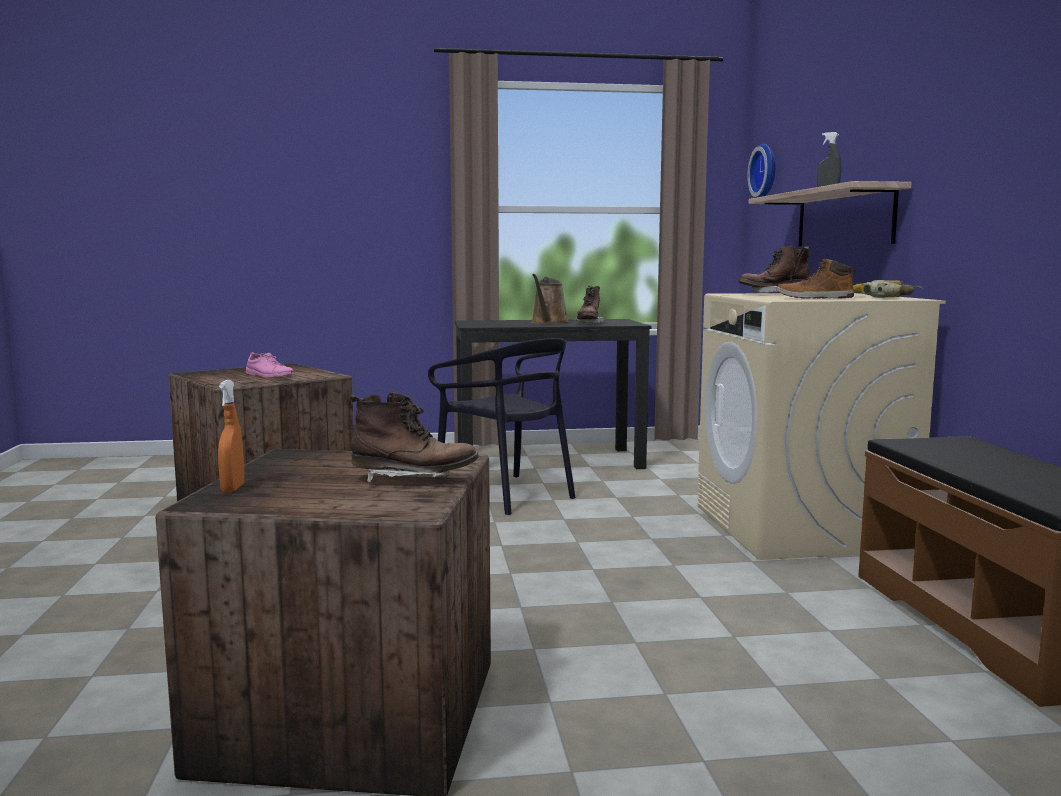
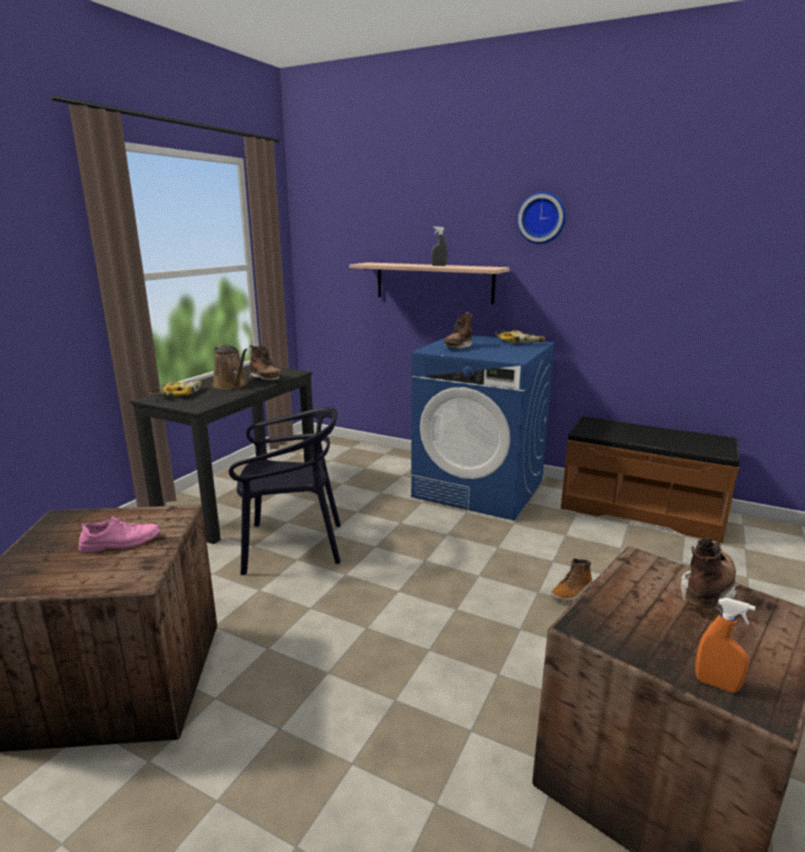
camera: 55 degrees left, 10 degrees up
beige washing machine [697,293,946,560] -> blue washing machine [411,335,555,521]
wall clock [747,144,775,198] -> wall clock moved to [517,192,566,244]
boot [776,258,856,299] -> boot moved to [551,558,592,602]
none -> power drill [149,379,204,397]

